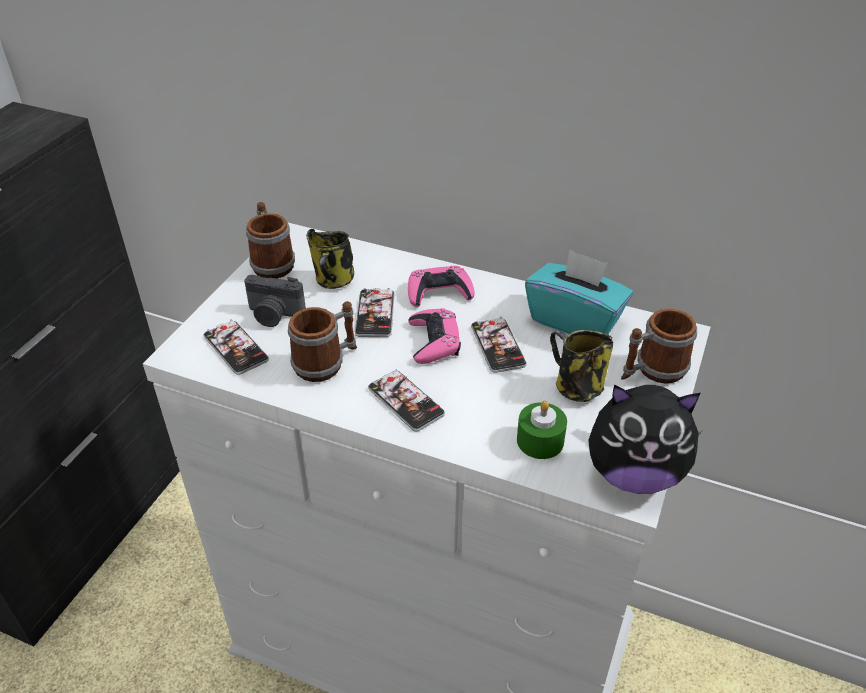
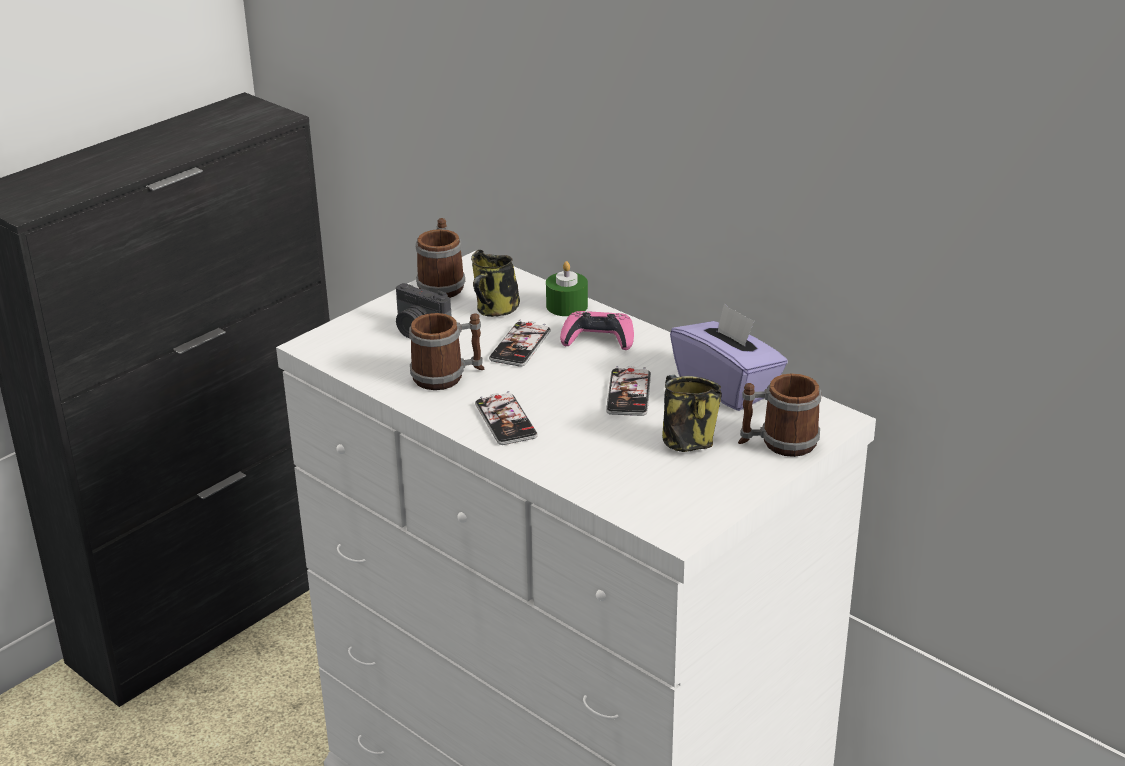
camera: 20 degrees right, 10 degrees down
phone [203,320,269,375] -> none
pink game controller [409,308,461,364] -> none
green candle [517,401,567,459] -> green candle moved to [546,261,588,316]
turquoise tissue box [525,250,633,334] -> purple tissue box [670,303,788,411]
plush toy [588,385,702,494] -> none

